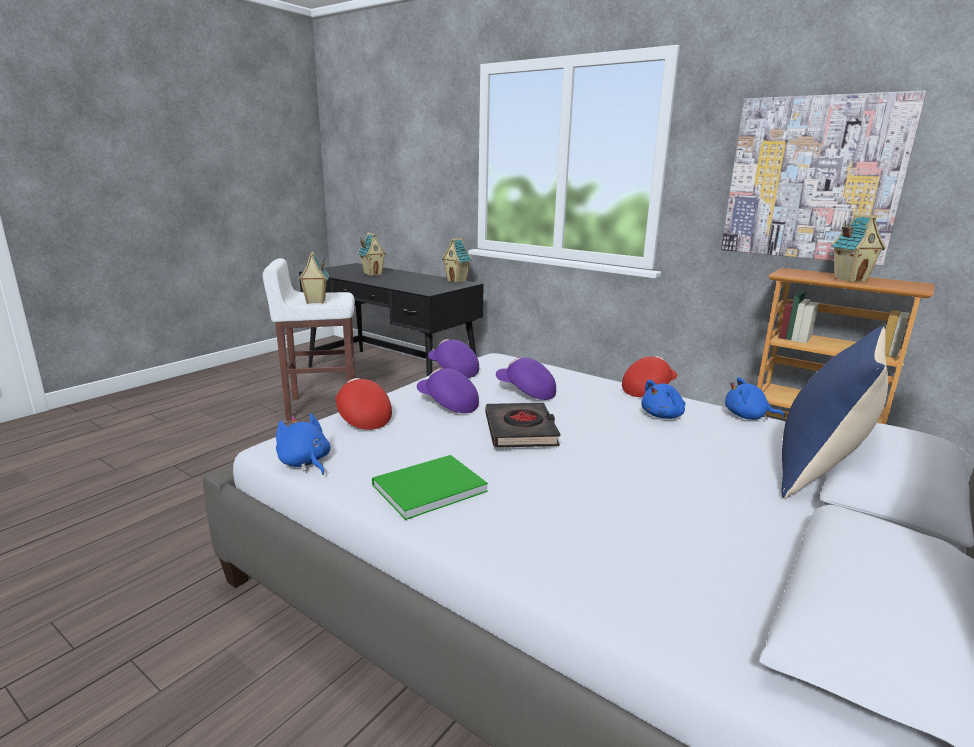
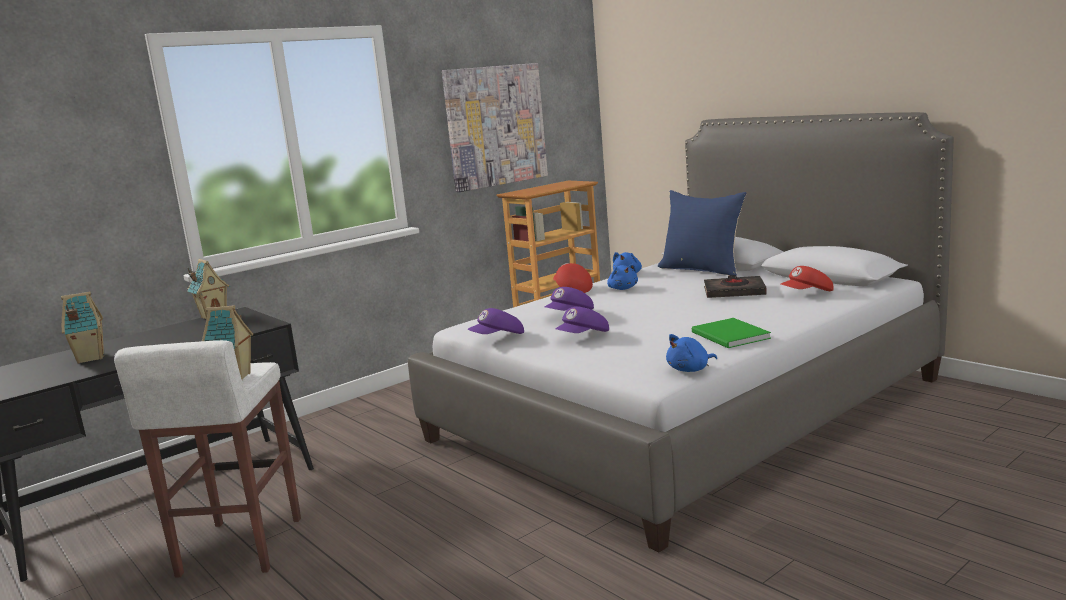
camera: 75 degrees left, 5 degrees down
red cap [335,378,392,430] -> red cap moved to [781,266,834,291]
black book [486,403,560,448] -> black book moved to [704,275,767,298]
toy house [831,214,886,282] -> none

